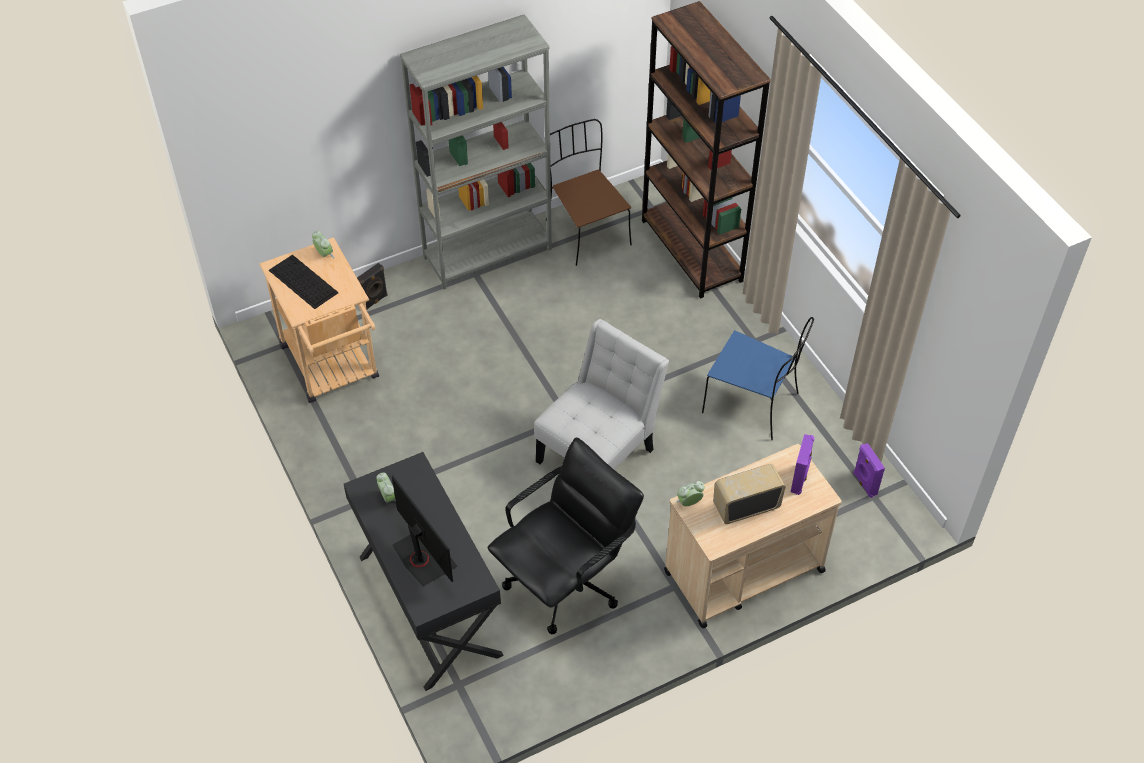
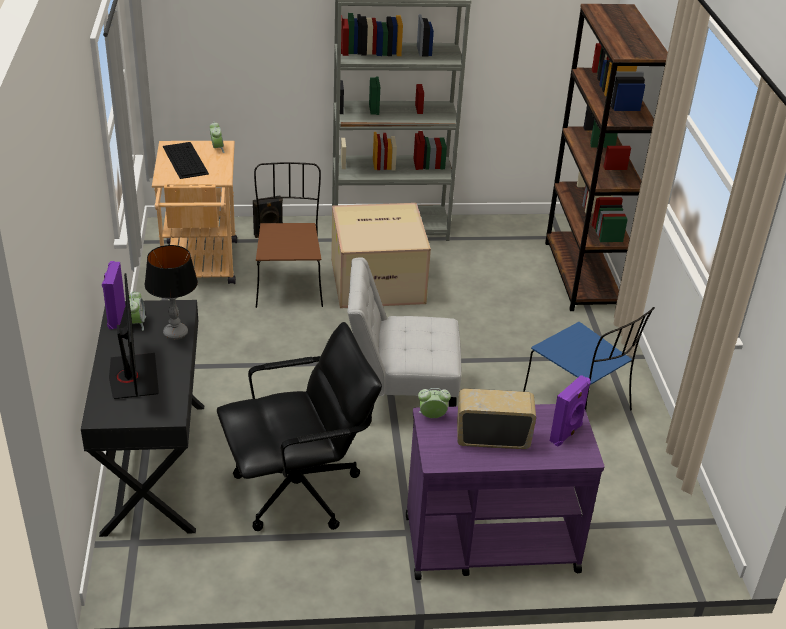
camera: 20 degrees right, 15 degrees down
white chair [534,319,669,470] -> white chair turned 150 degrees counterclockwise [348,258,461,415]
brown chair [546,119,632,266] -> brown chair moved to [254,162,323,308]
beige cart [664,444,842,628] -> purple cart [406,404,605,580]
purple speaker [854,443,885,498] -> purple speaker moved to [102,261,125,329]
none -> table lamp [145,245,198,340]
none -> cardboard box [331,203,431,308]

